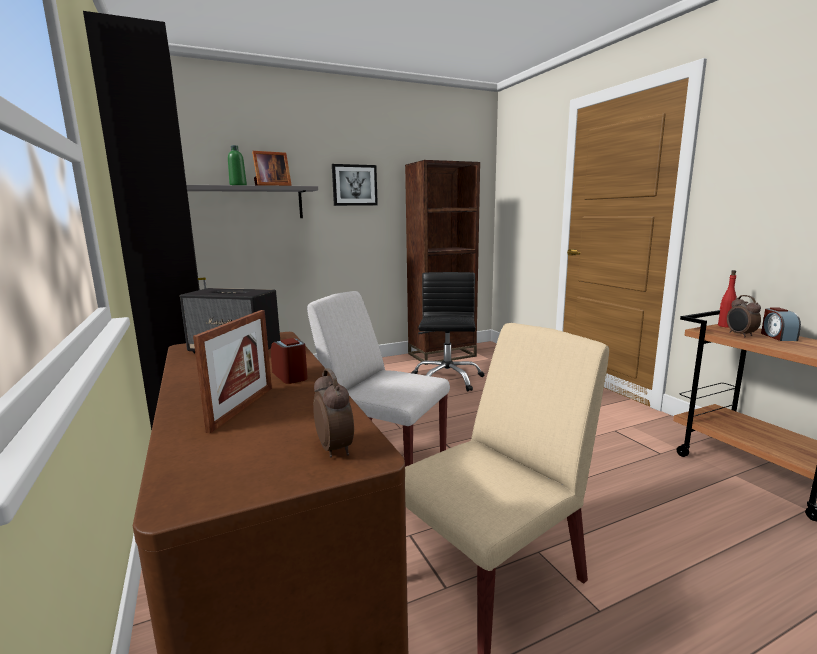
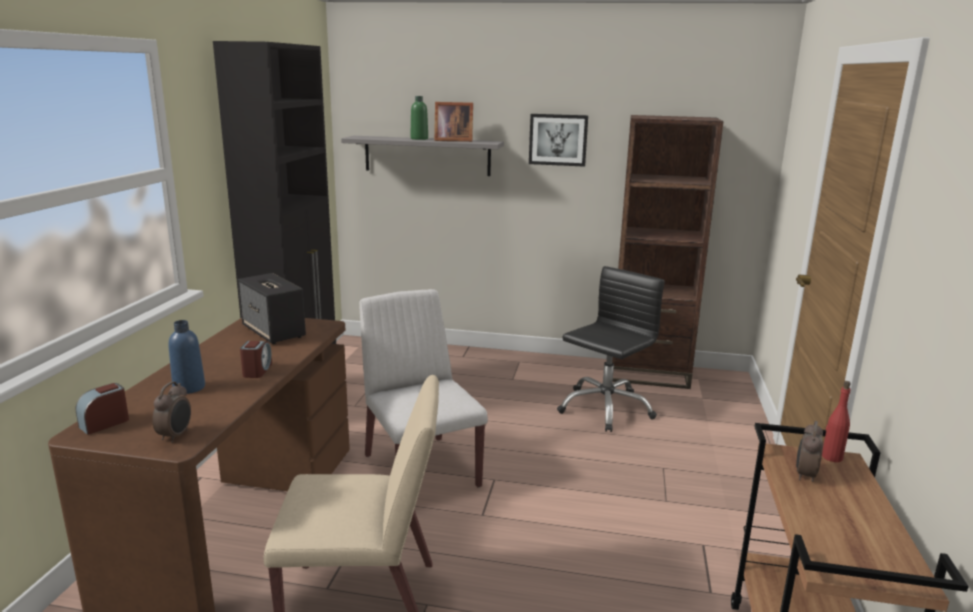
camera: 35 degrees right, 5 degrees up
picture frame [193,310,272,433] -> blue bottle [169,320,205,394]
alarm clock [761,307,801,341] -> alarm clock moved to [76,383,129,435]

